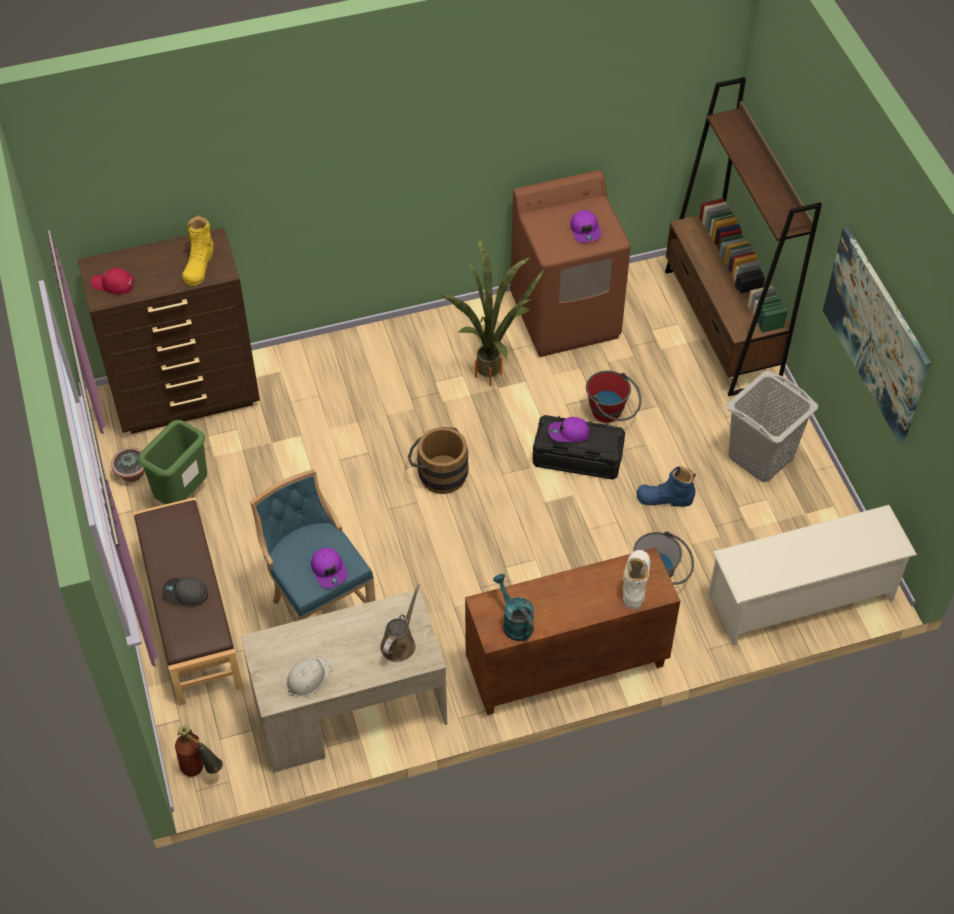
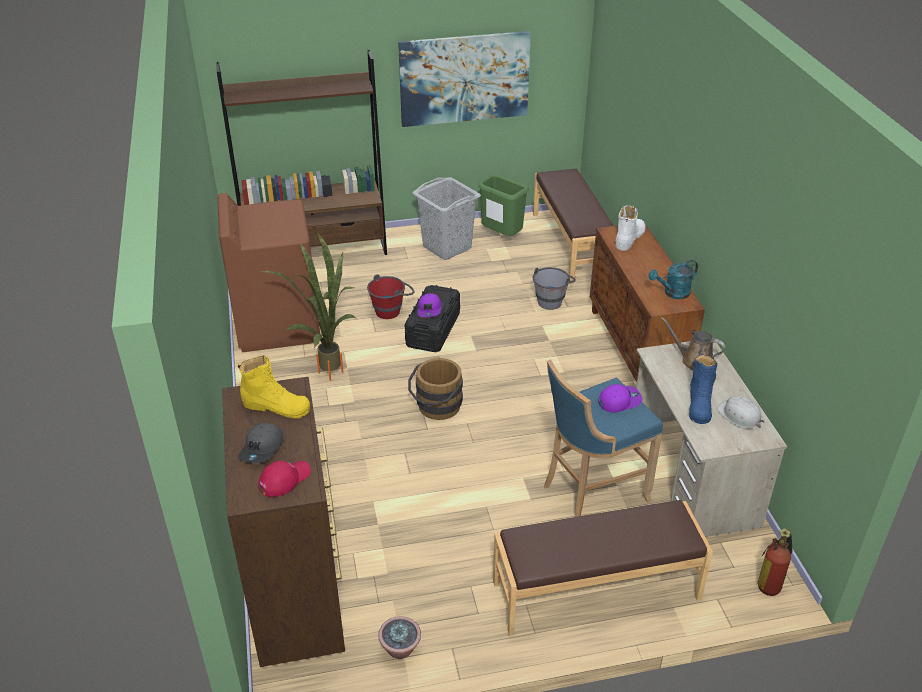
camera: 85 degrees left, 15 degrees down
red cap [91,268,135,295] -> red cap turned 150 degrees counterclockwise [258,461,311,497]
green trash can [138,420,207,504] -> green trash can moved to [478,174,529,236]
grey cap [162,577,208,606] -> grey cap moved to [238,423,283,463]
purple cap [570,210,601,243] -> none
white boot [623,550,650,610] -> white boot turned 105 degrees clockwise [616,205,646,251]
blue boot [637,466,696,507] -> blue boot moved to [689,354,717,424]
white shoe rack [708,505,917,645] -> brown bench [533,169,614,284]

